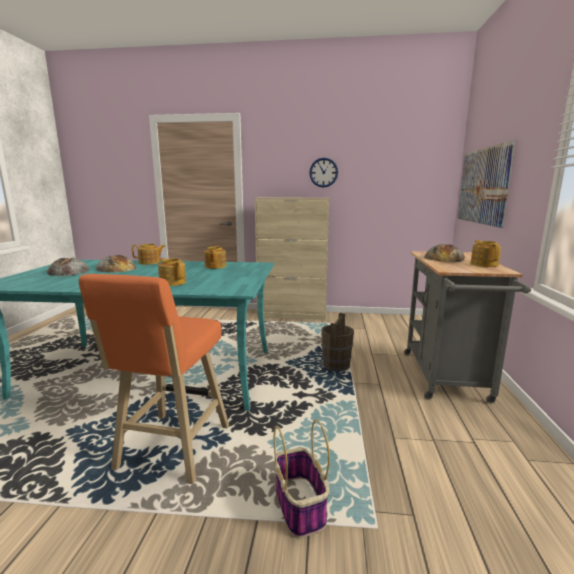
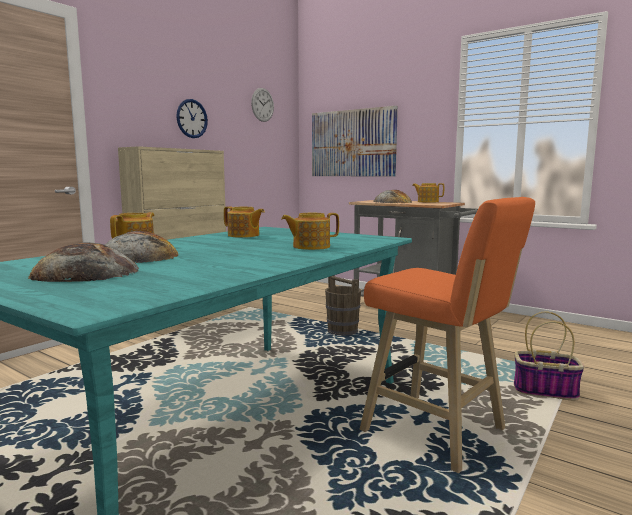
camera: 60 degrees left, 5 degrees down
none -> wall clock [251,88,274,122]

